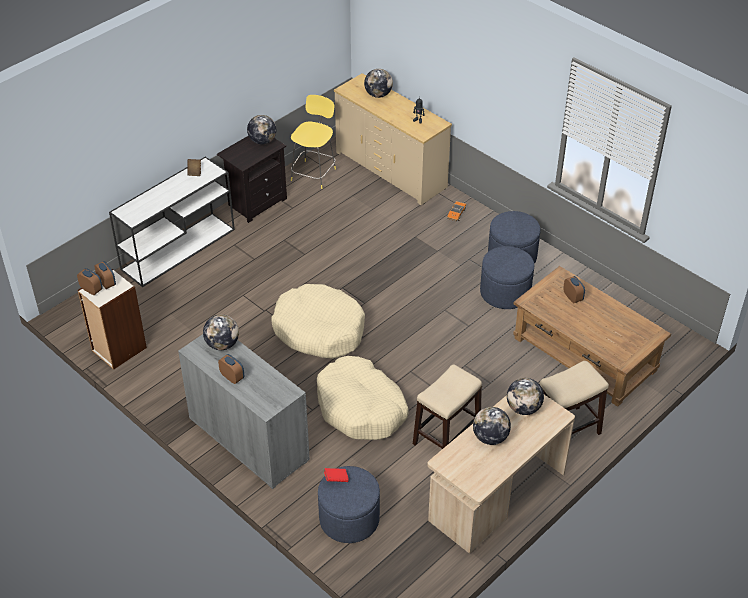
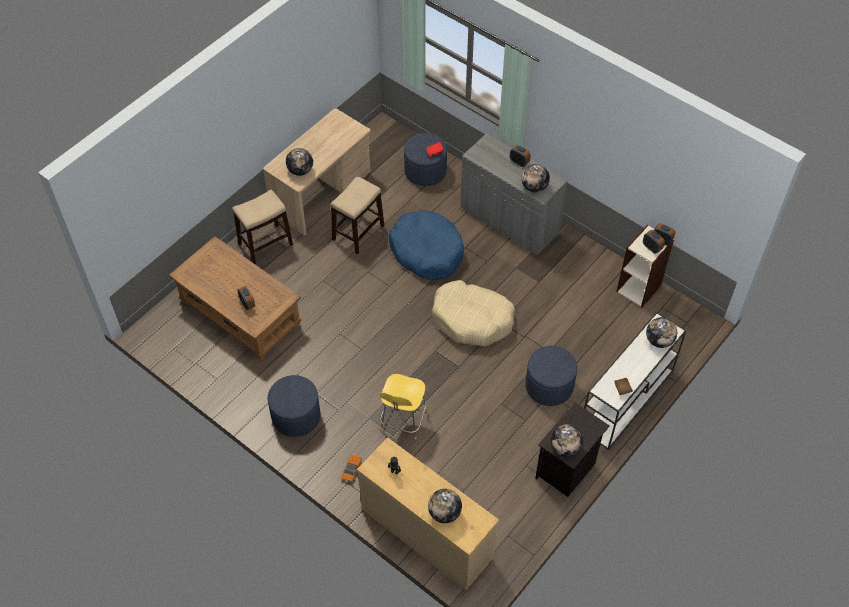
camera: 175 degrees right, 10 degrees up
yellow stool [291,95,336,189] -> yellow stool moved to [379,374,427,440]
beige dog bed [317,356,409,440] -> blue dog bed [389,210,464,280]
globe [473,407,511,445] -> globe moved to [646,317,677,348]
blue ottoman [480,246,534,309] -> blue ottoman moved to [525,346,577,406]

